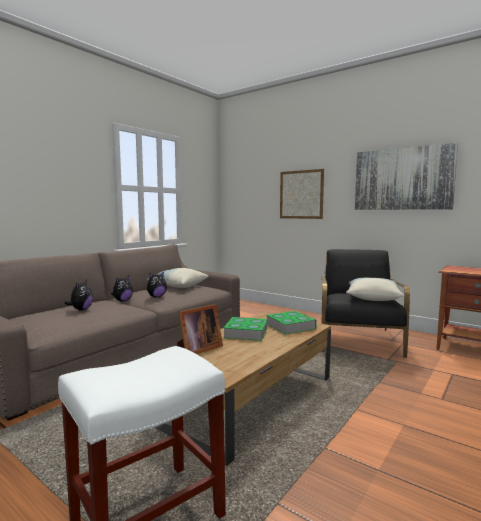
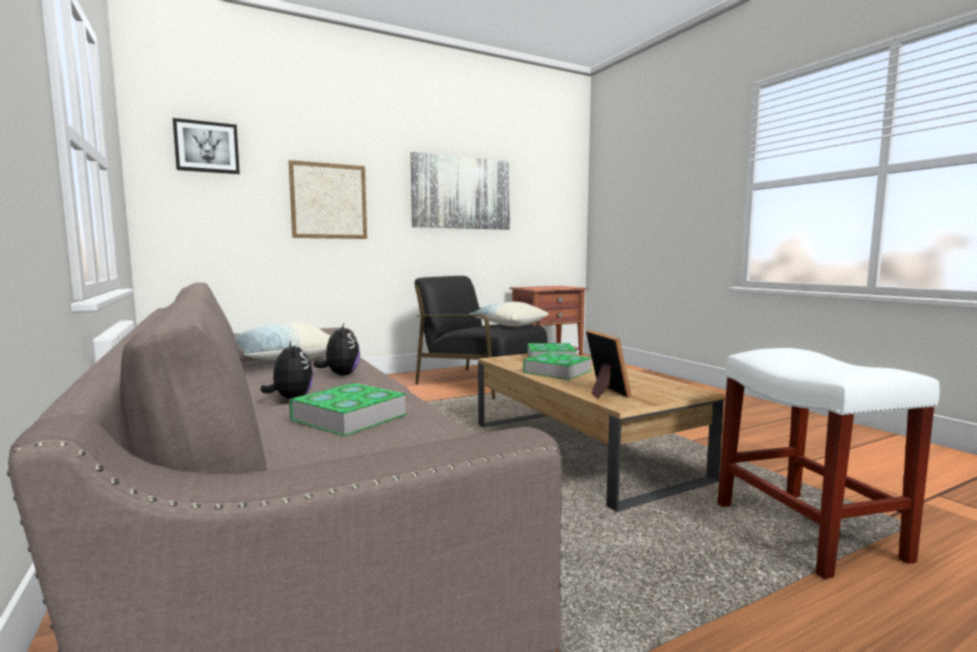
camera: 65 degrees left, 0 degrees up
plush toy [64,280,93,310] -> book [289,383,407,436]
none -> picture [173,118,240,174]

